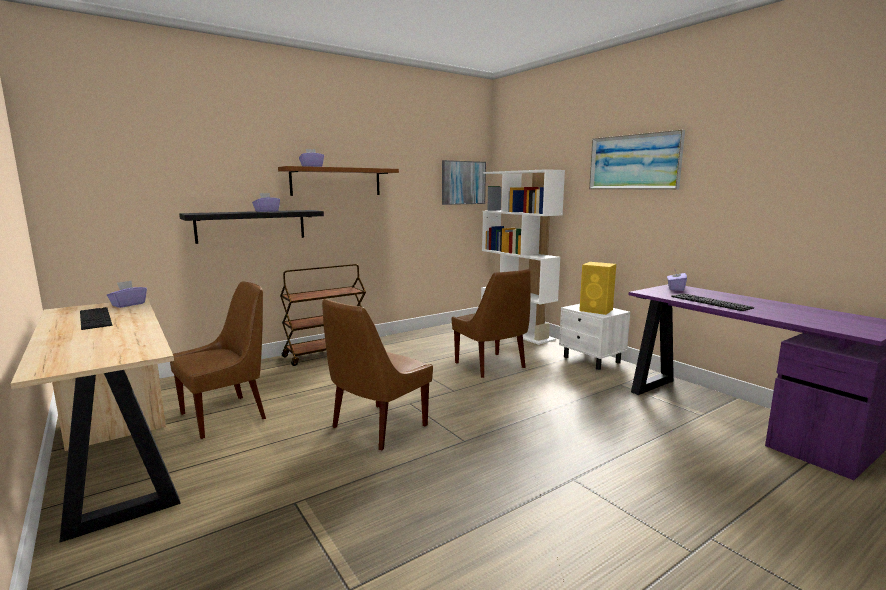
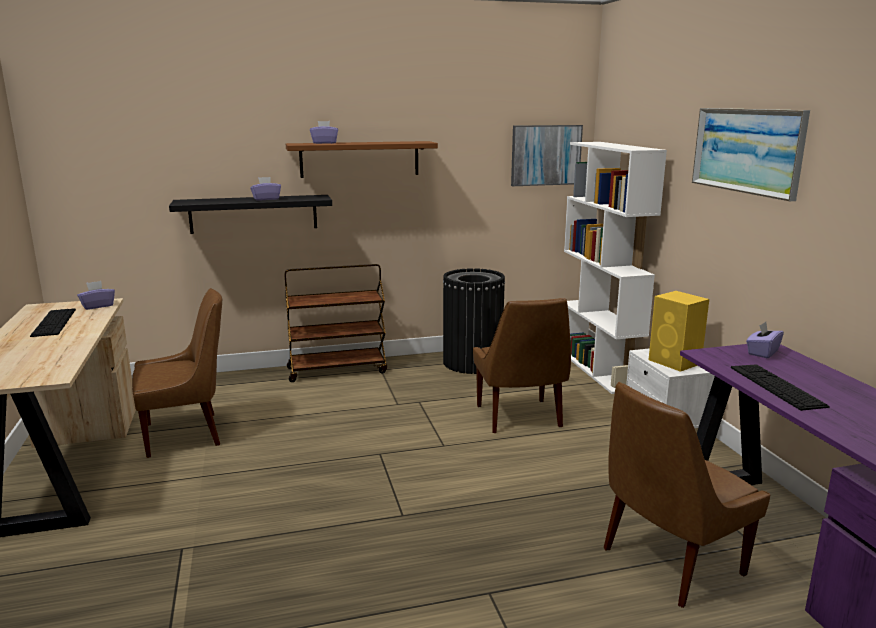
camera: 20 degrees right, 5 degrees up
brown chair [322,299,433,450] -> brown chair moved to [604,382,771,608]
none -> black trash can [443,268,505,374]

